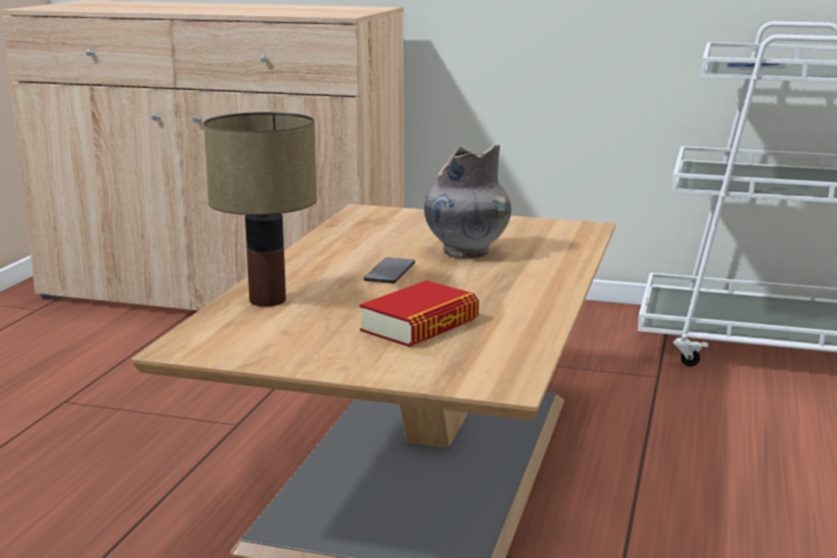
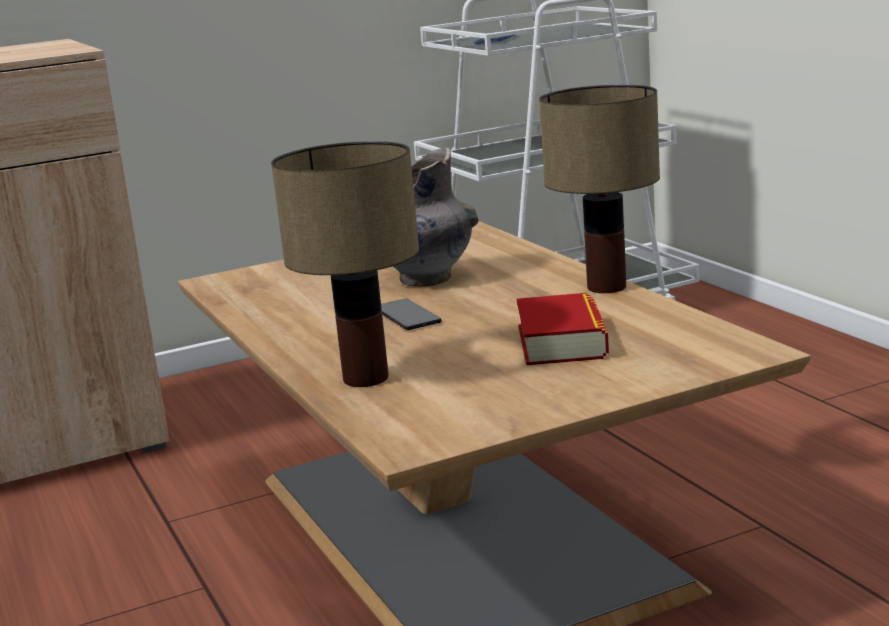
camera: 40 degrees left, 0 degrees up
none -> table lamp [539,85,660,293]

